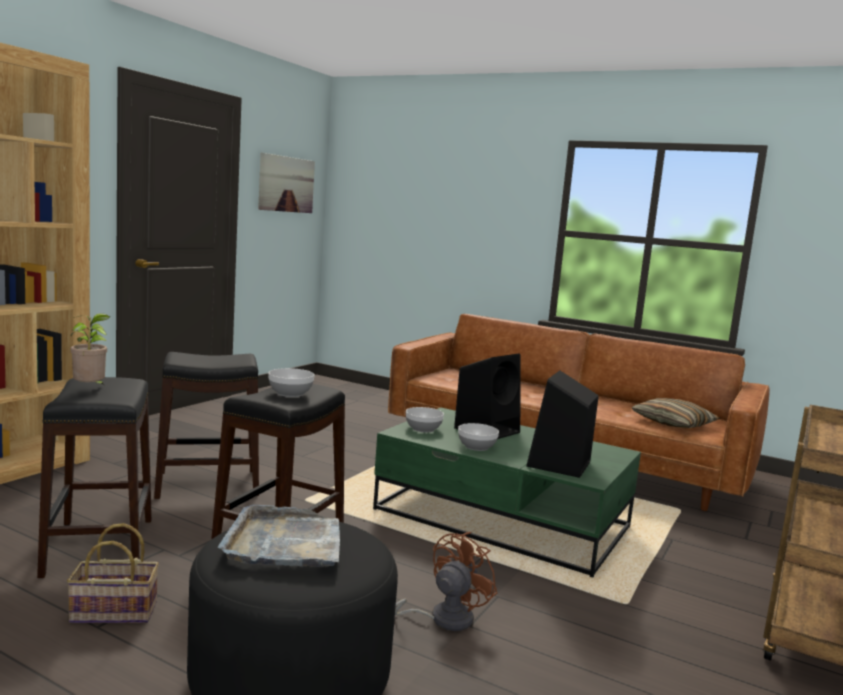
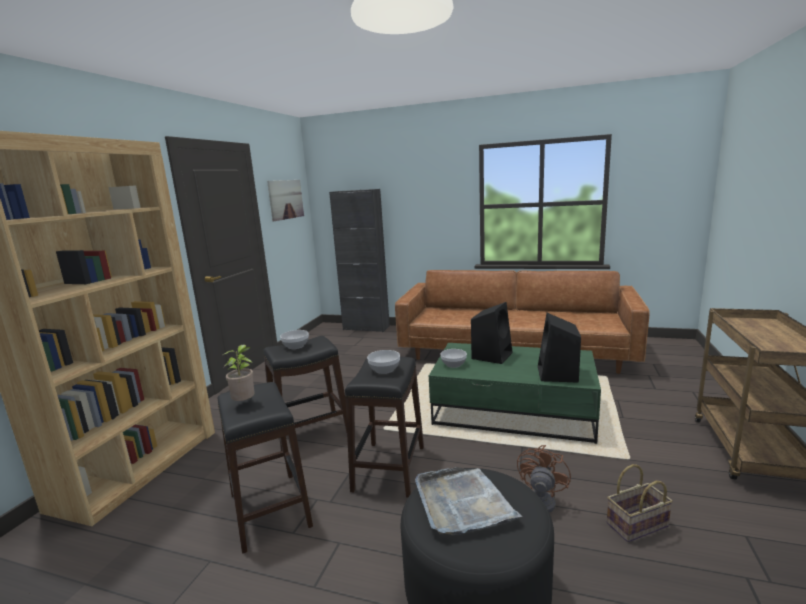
camera: 10 degrees left, 5 degrees up
basket [67,523,159,623] -> basket moved to [607,464,673,542]
bowl [458,423,499,451] -> bowl moved to [280,330,309,349]
pillow [632,398,720,428] -> none
none -> black cabinet [329,189,390,332]

